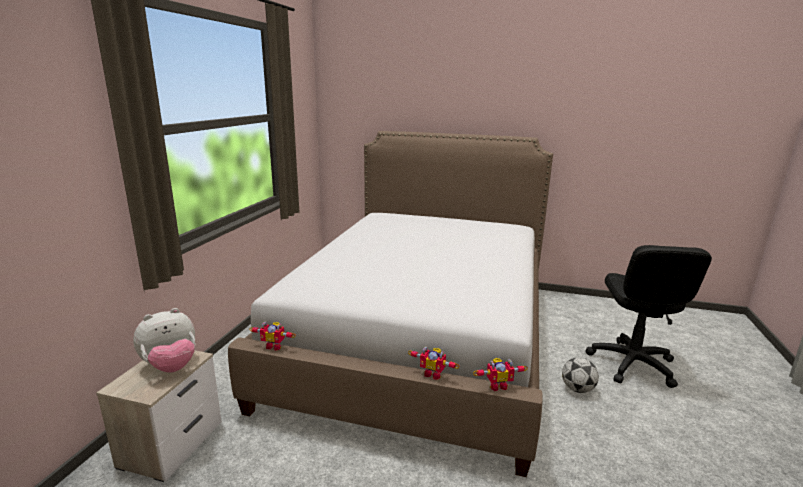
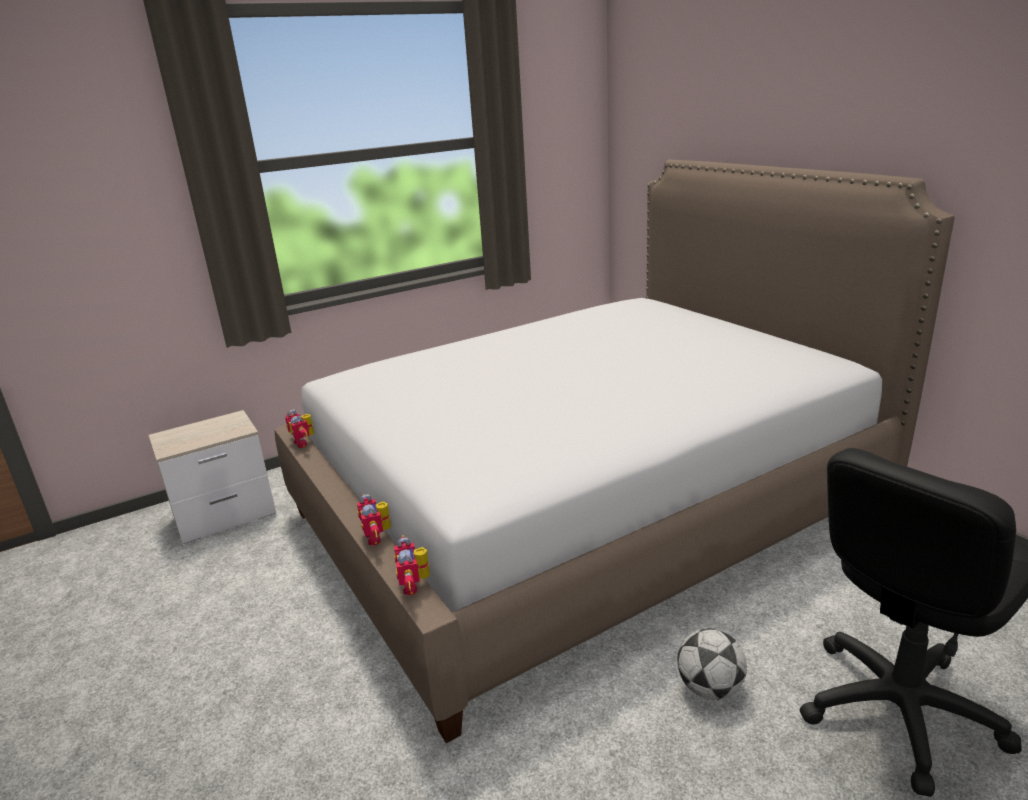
camera: 45 degrees right, 5 degrees up
plush toy [133,308,195,373] -> none
toy robot [473,358,528,391] -> toy robot turned 45 degrees clockwise [394,535,430,595]

